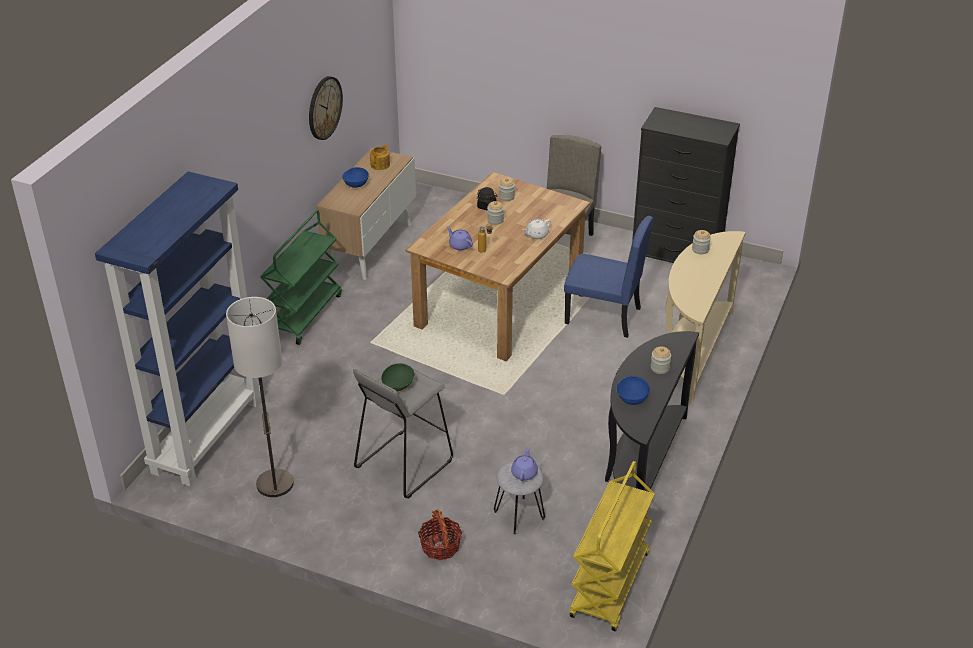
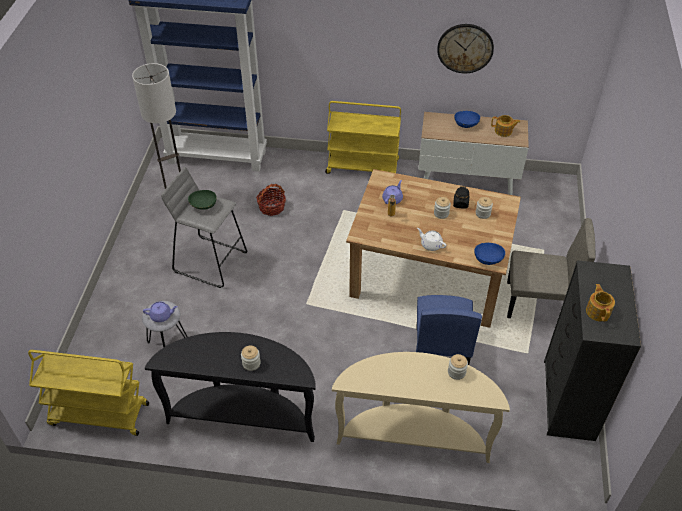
camera: 75 degrees right, 10 degrees up
green cart [260,210,342,345] -> yellow cart [325,101,401,174]
basket [418,509,462,560] -> basket moved to [256,184,286,216]
blue bowl [616,376,650,405] -> blue bowl moved to [474,243,505,265]
none -> teapot [586,284,615,321]

